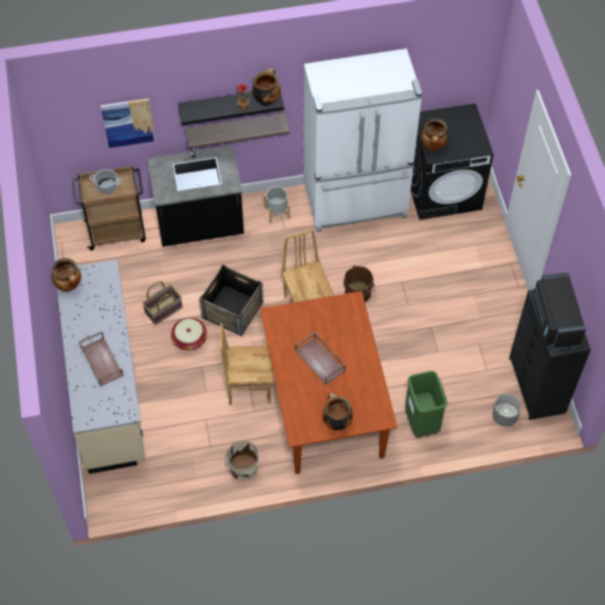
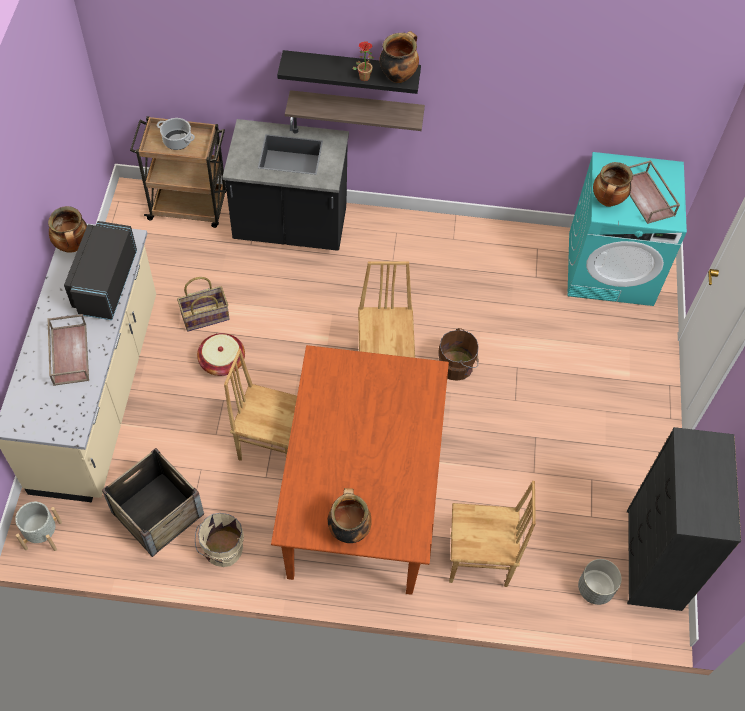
camera: 15 degrees right, 0 degrees up
picture [101,98,155,148] -> none
crate [199,264,264,336] -> crate moved to [102,448,204,557]
grey planter [264,187,290,224] -> grey planter moved to [15,502,62,551]
brown tray [296,332,345,385] -> brown tray moved to [628,160,680,224]
white fridge [304,49,422,232] -> none
green trash can [405,371,447,437] -> brown chair [449,481,536,587]
black washing machine [411,103,494,220] -> turquoise washing machine [567,152,687,306]
black microwave [533,273,586,349] -> black microwave moved to [64,221,137,320]

